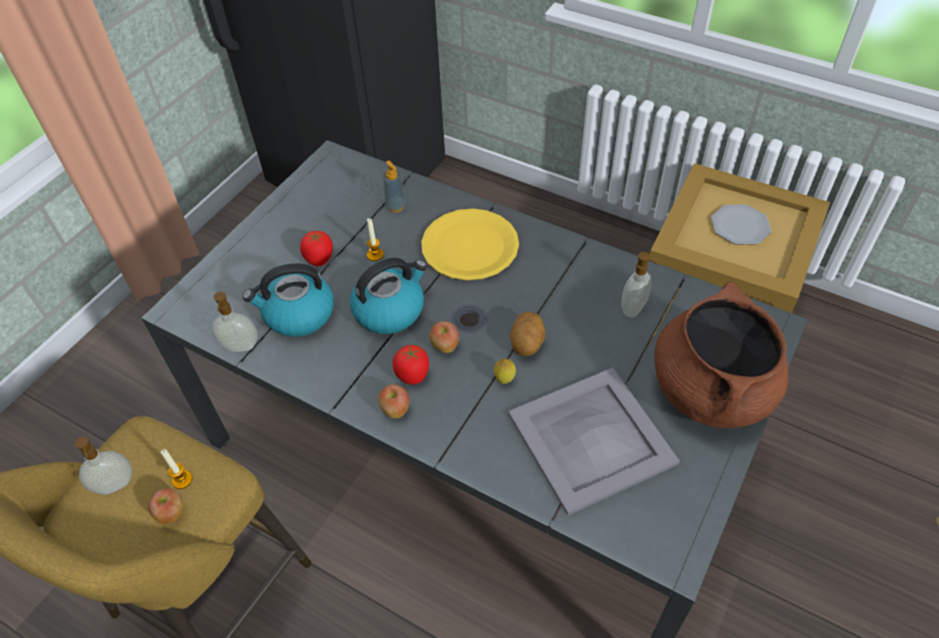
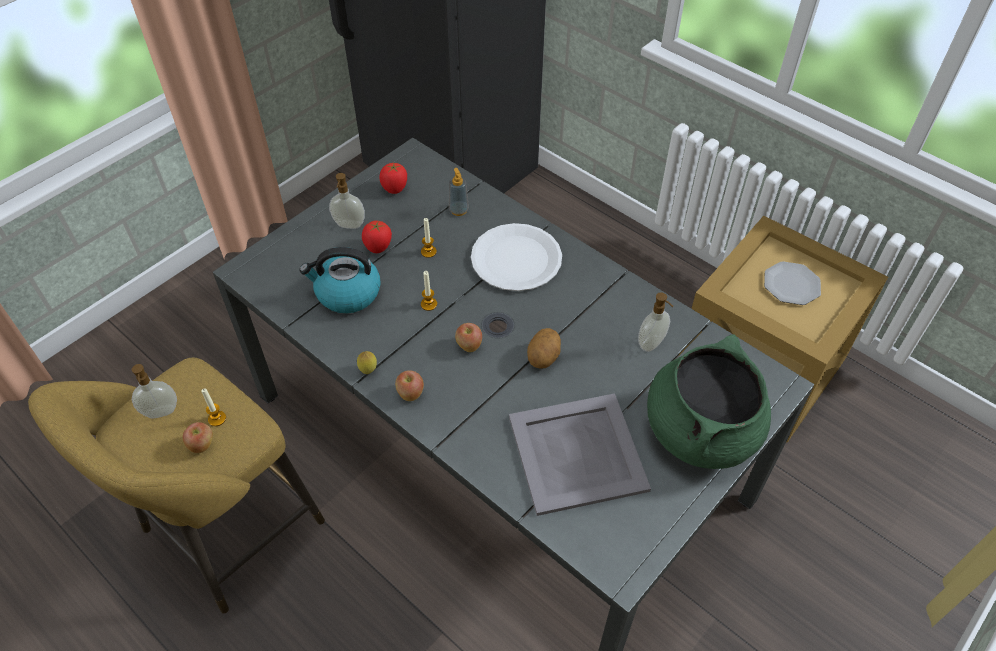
camera: 10 degrees right, 0 degrees up
soap dispenser [212,292,258,352] -> soap dispenser moved to [329,173,365,229]
kettle [350,258,427,334] -> candle [421,271,437,311]
tomato [393,345,429,385] -> tomato moved to [379,163,407,194]
yellow plate [421,209,519,280] -> white plate [471,223,562,291]
lemon [494,359,516,384] -> lemon moved to [357,351,377,374]
brown cooking pot [654,282,789,428] -> green cooking pot [647,334,771,469]

